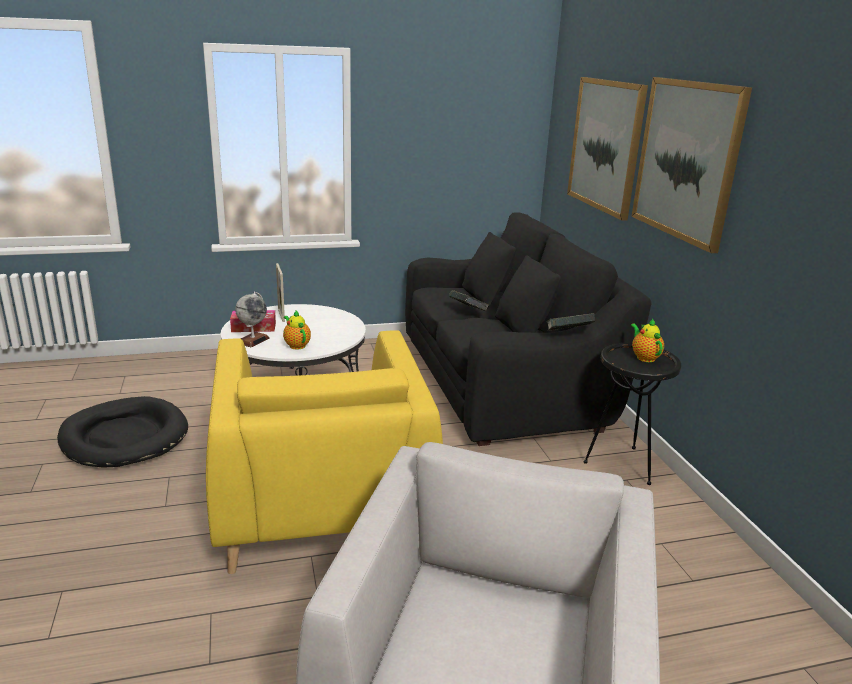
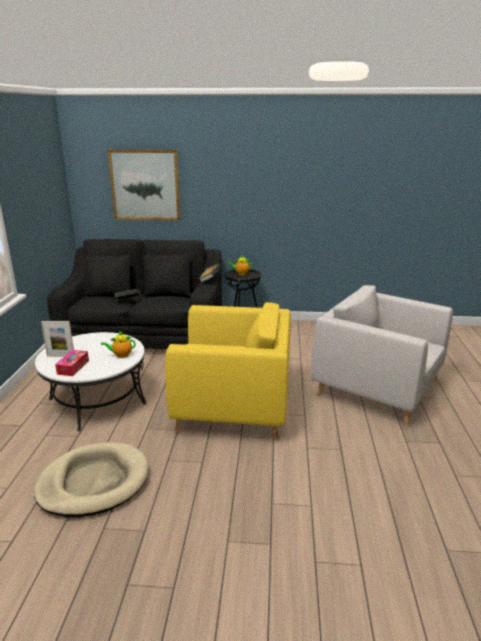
camera: 70 degrees left, 0 degrees up
black dog bed [57,396,188,468] -> beige dog bed [34,442,148,517]
globe [235,292,270,348] -> none
picture [632,77,752,253] -> none

